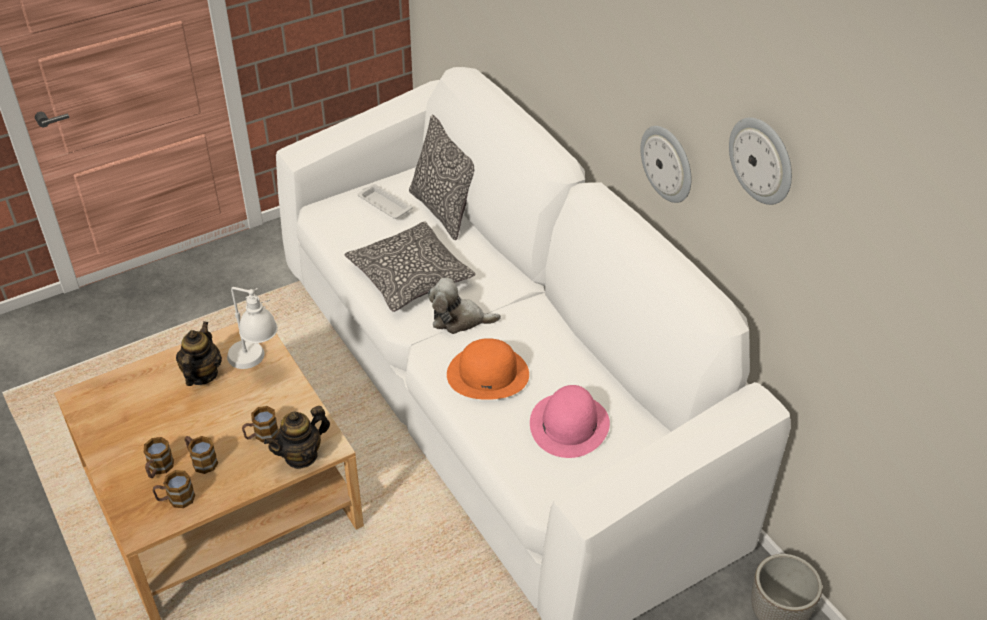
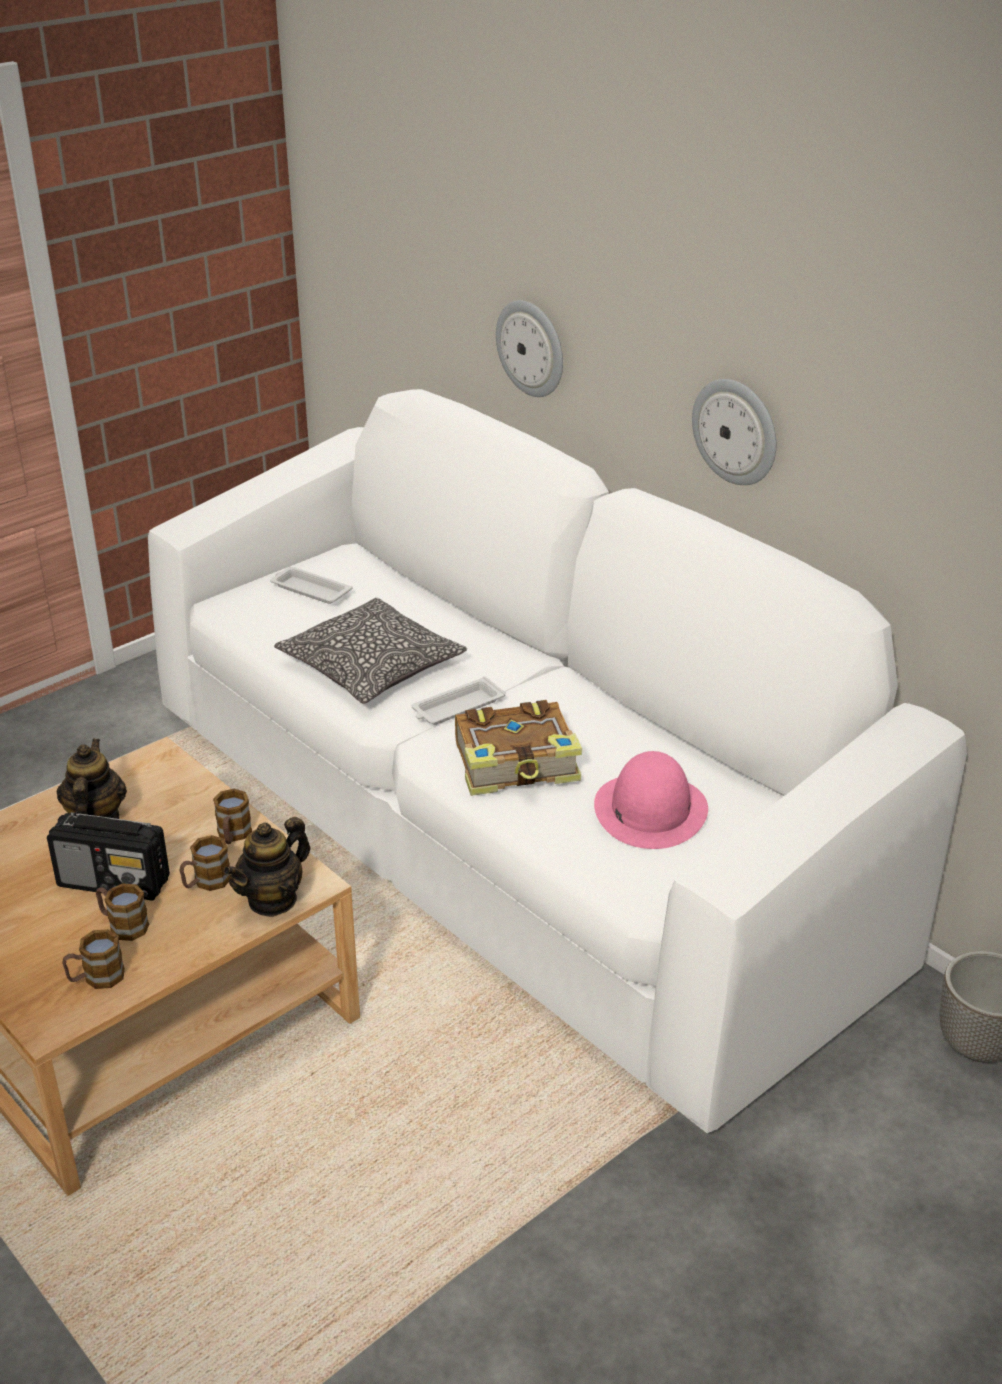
camera: 10 degrees left, 10 degrees down
mug [144,437,174,478] -> mug moved to [213,789,252,844]
white table lamp [227,287,278,369] -> none
pillow [409,115,474,240] -> none
plush toy [428,278,501,334] -> white tray [412,676,506,725]
orange hat [447,338,529,400] -> book [455,700,582,796]
wall clock [729,117,792,205] -> wall clock moved to [496,300,563,397]
none -> radio [47,812,170,900]

